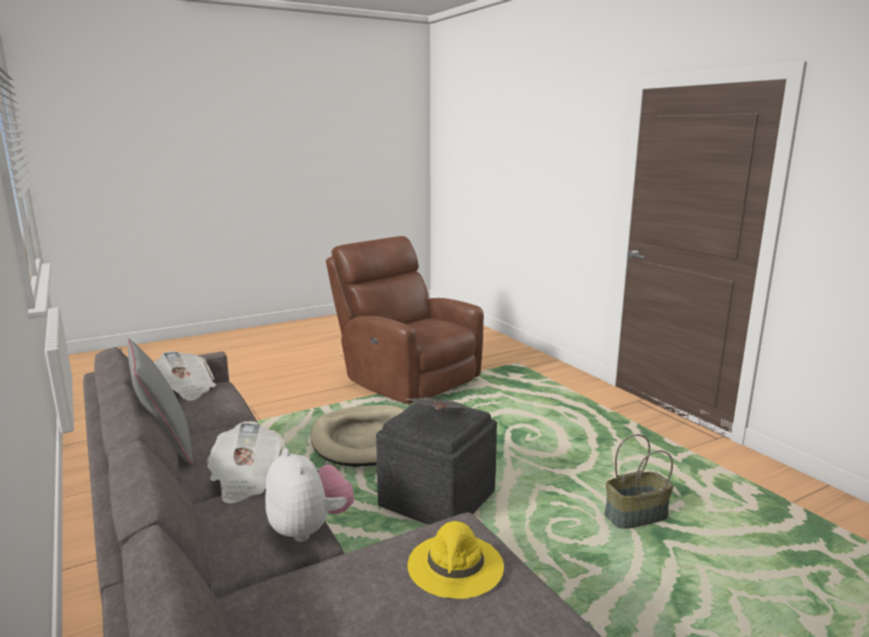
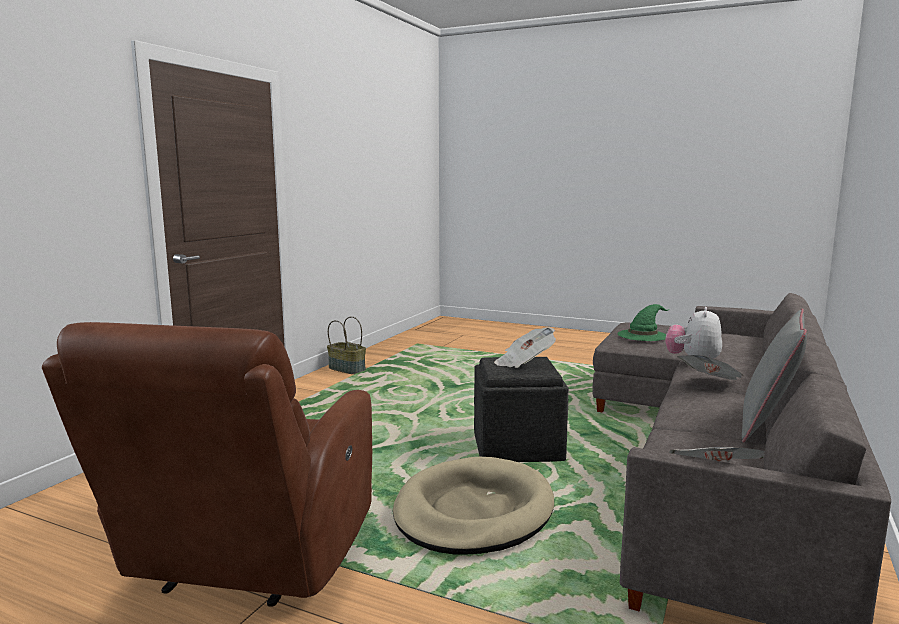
camera: 125 degrees left, 5 degrees down
yellow hat [407,521,504,599] -> green hat [617,304,670,341]
basket [604,434,674,529] -> basket moved to [327,317,366,374]

